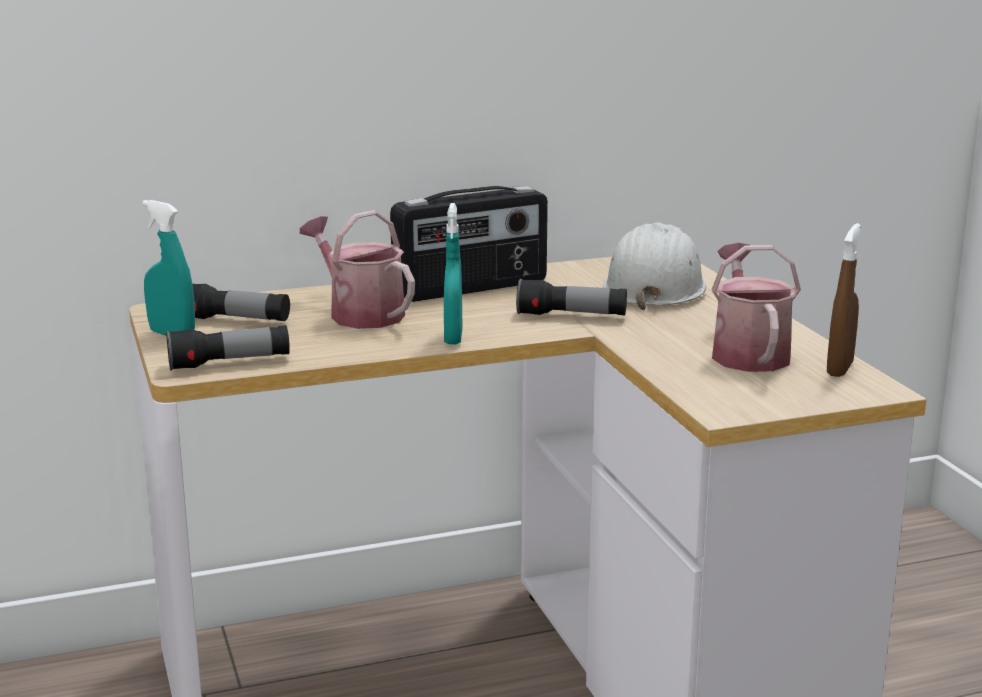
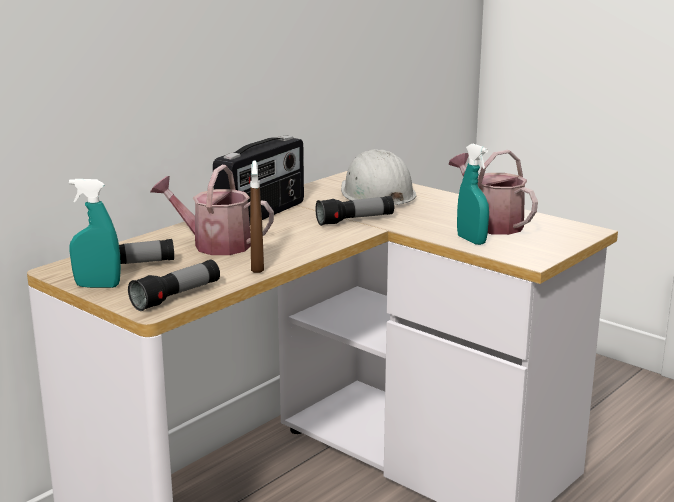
camera: 30 degrees left, 0 degrees up
turquoise spray bottle [444,203,462,344] -> turquoise spray bottle moved to [457,144,489,245]
brown spray bottle [827,223,861,377] -> brown spray bottle moved to [250,160,264,273]

